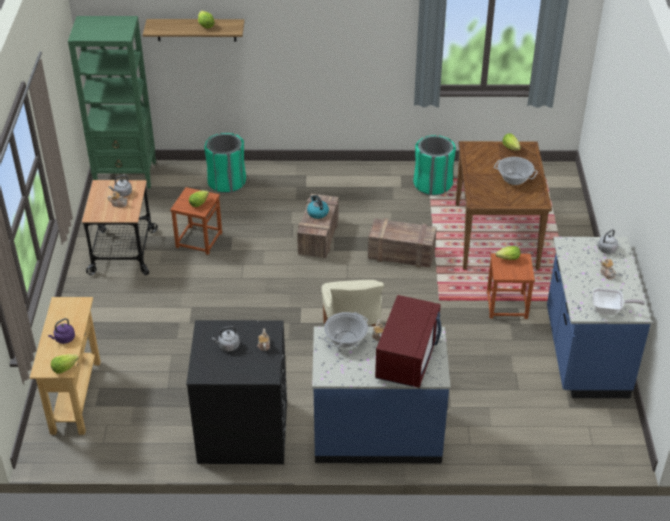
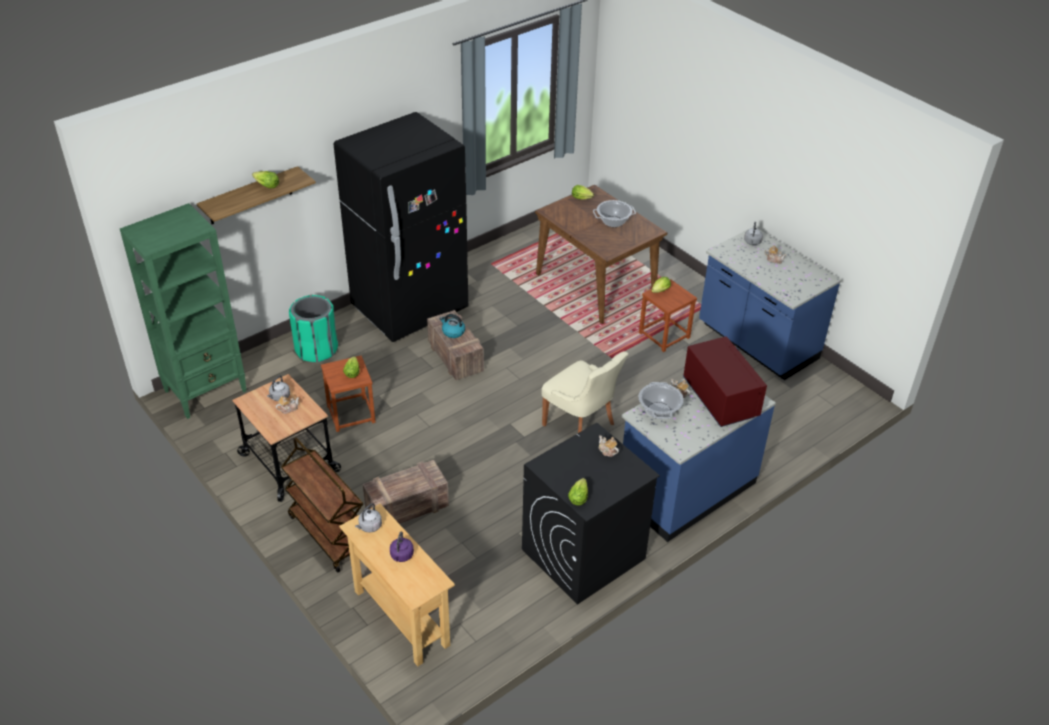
camera: 40 degrees left, 0 degrees up
lettuce [51,354,79,374] -> lettuce moved to [568,478,588,505]
grey kettle [212,326,240,351] -> grey kettle moved to [355,503,382,533]
crate [368,218,437,268] -> crate moved to [363,460,449,524]
green trash can [413,135,456,195] -> none
frying pan [593,288,645,315] -> none
none -> brown cart [281,437,363,572]
none -> black fridge [333,112,468,342]

